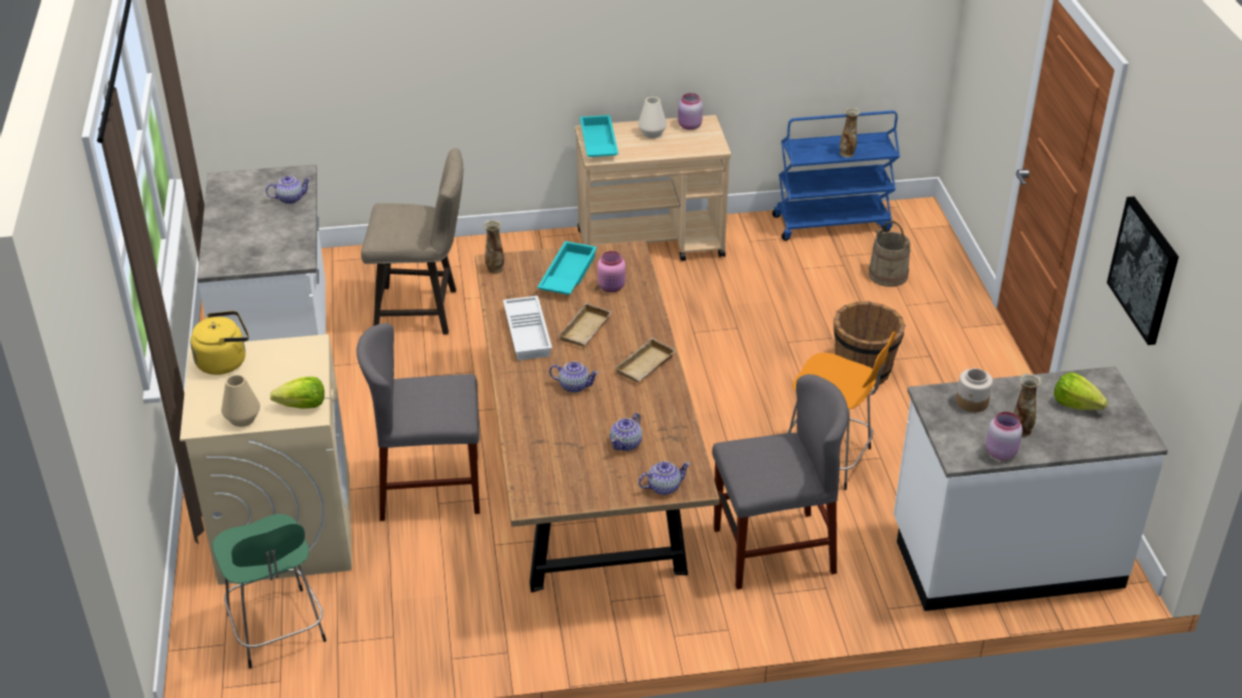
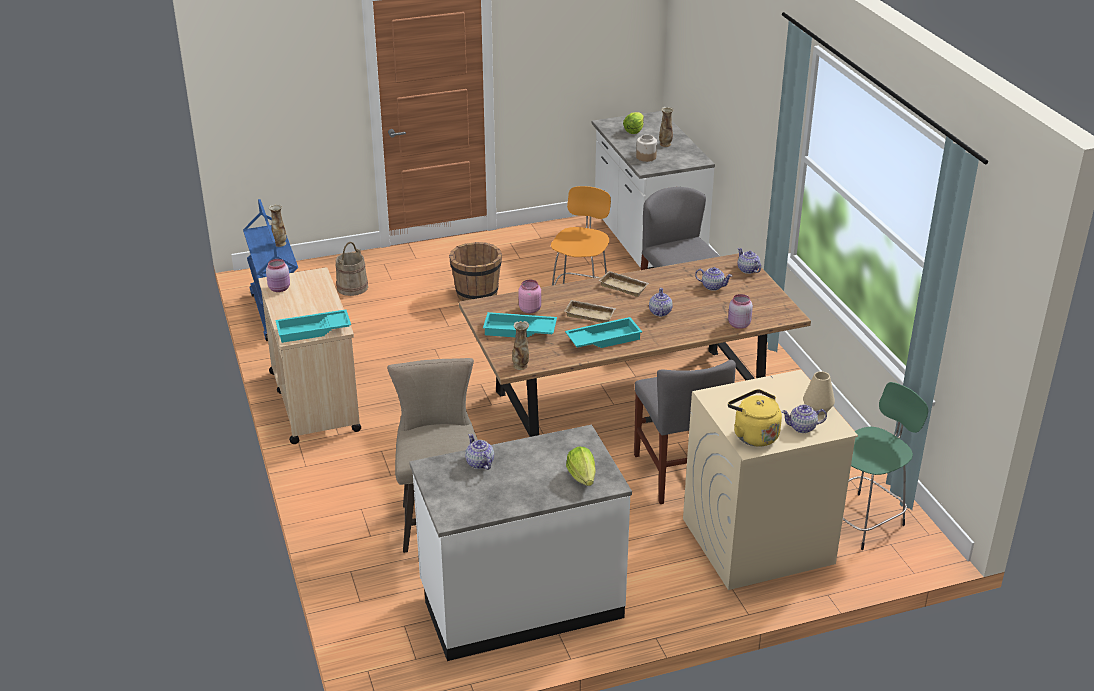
camera: 100 degrees left, 5 degrees down
lettuce [270,377,325,409] -> lettuce moved to [566,447,596,486]
white tray [503,296,552,360] -> turquoise tray [565,317,642,348]
white vase [638,97,667,138] -> none
pink jar [986,412,1022,460] -> pink jar moved to [728,294,753,329]
picture [1107,196,1179,345] -> none
none -> teapot [781,404,827,433]

